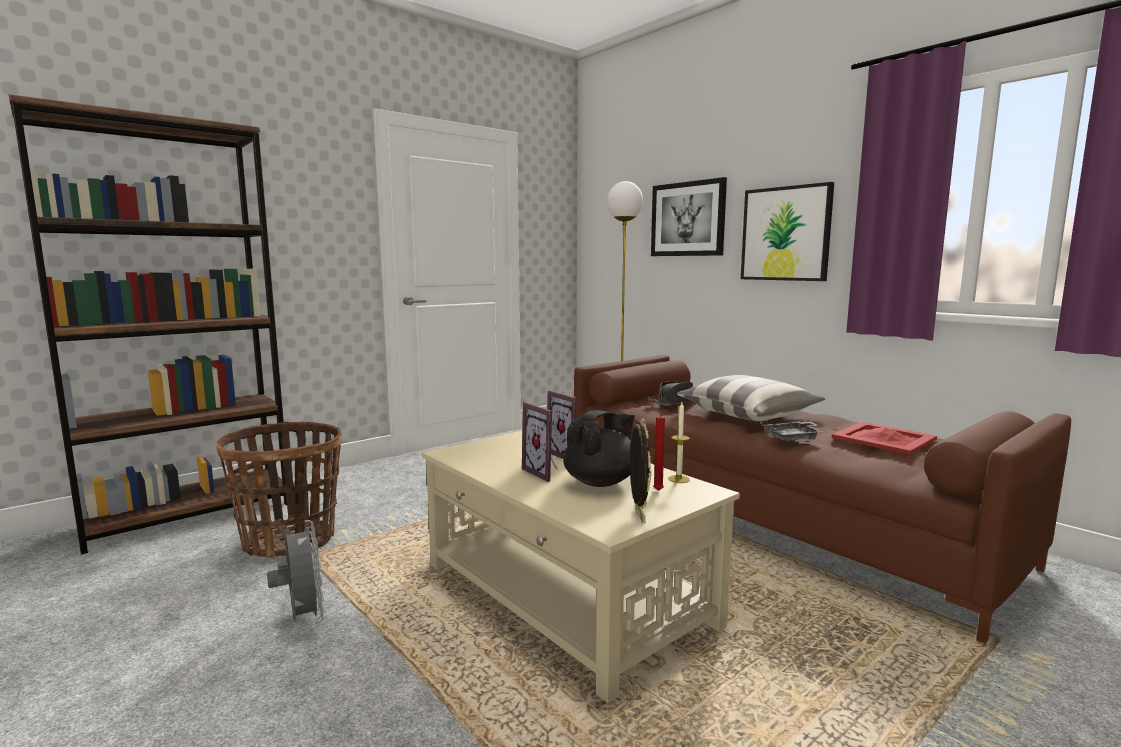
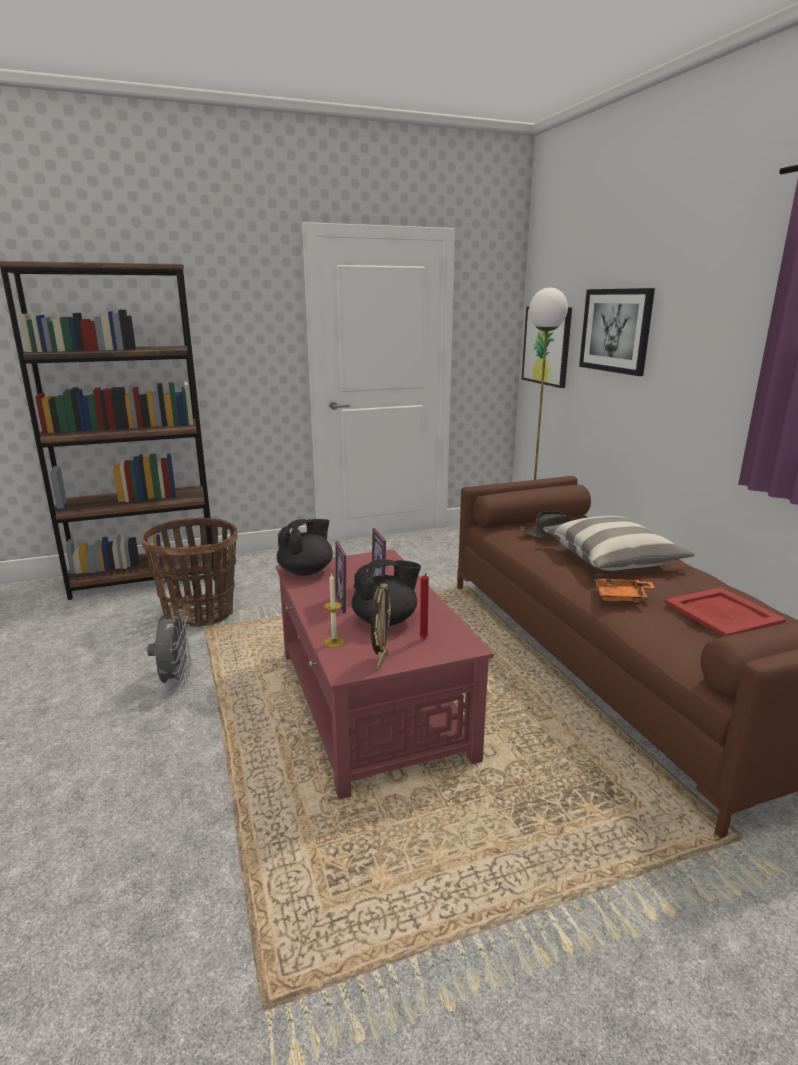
camera: 20 degrees right, 10 degrees up
beige coffee table [422,431,740,703] -> red coffee table [276,549,494,800]
candle [668,402,690,483] -> candle moved to [324,573,344,647]
picture [741,182,834,281] -> picture moved to [522,306,572,388]
grey tray [761,420,824,441] -> orange tray [594,574,655,603]
none -> black teapot [277,519,333,576]

